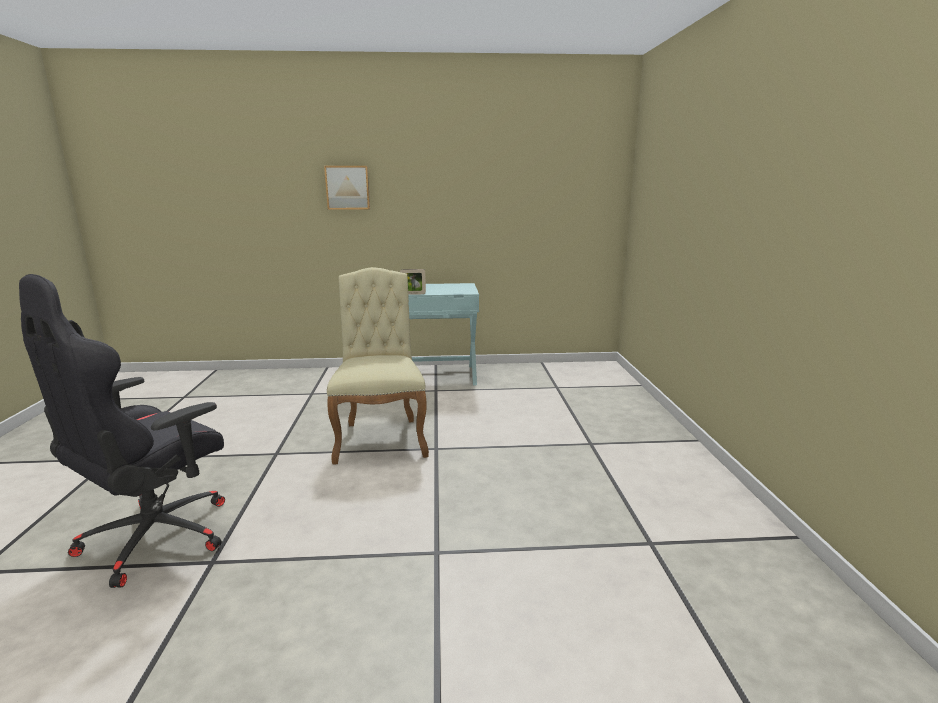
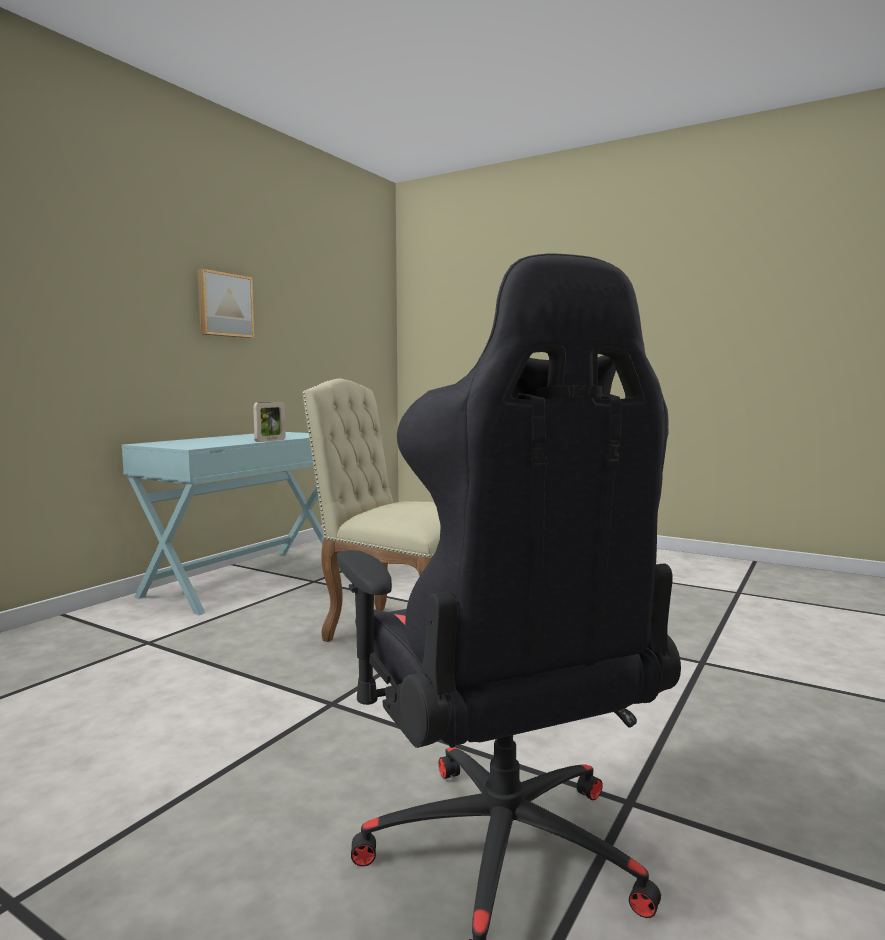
camera: 55 degrees left, 10 degrees down
picture [324,166,370,210] -> picture moved to [197,269,254,338]

